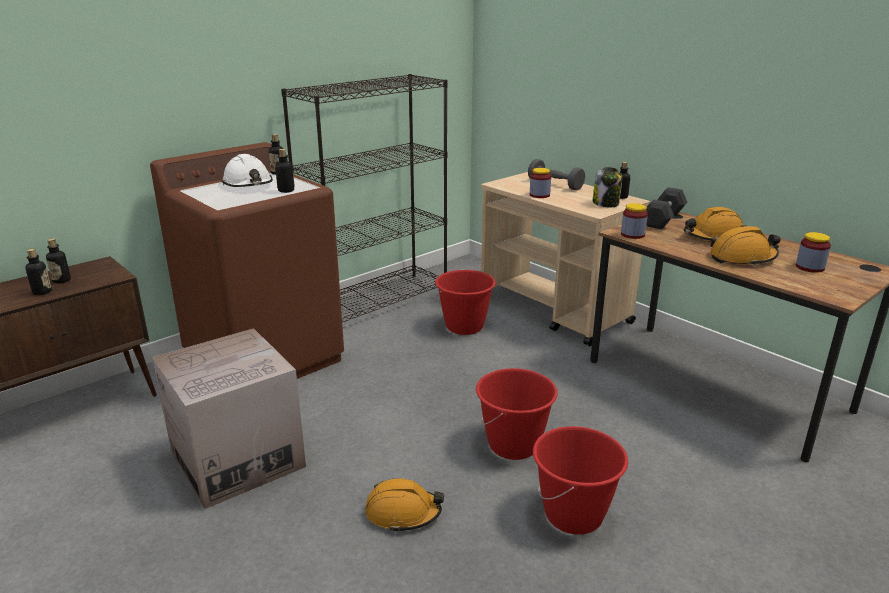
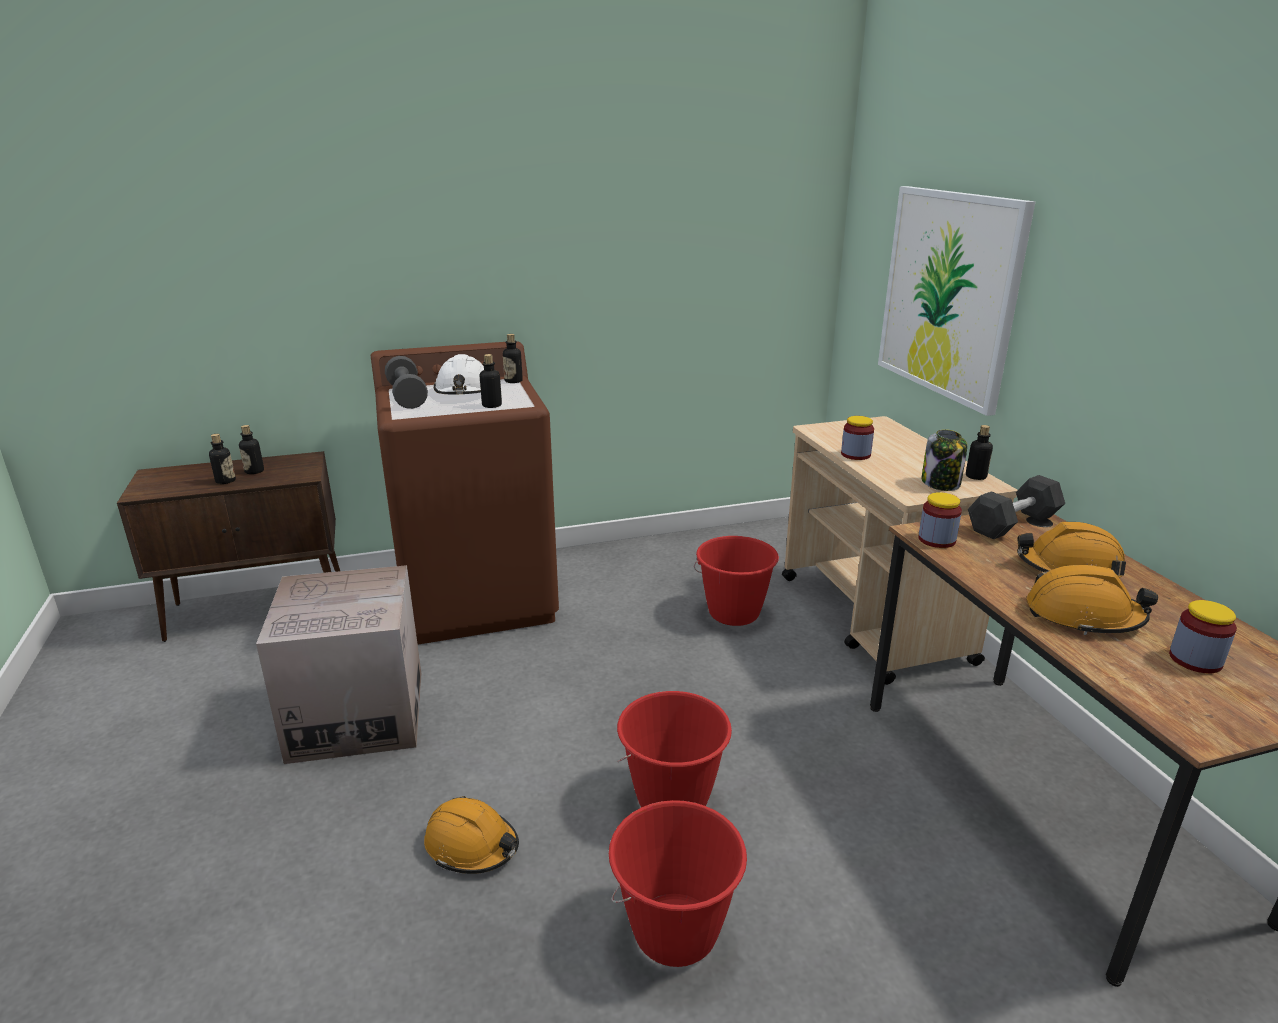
camera: 25 degrees right, 0 degrees up
black bookcase [281,74,448,322] -> none
grey dumbbell [528,159,585,190] -> grey dumbbell moved to [385,356,428,409]
none -> picture [878,186,1035,416]

